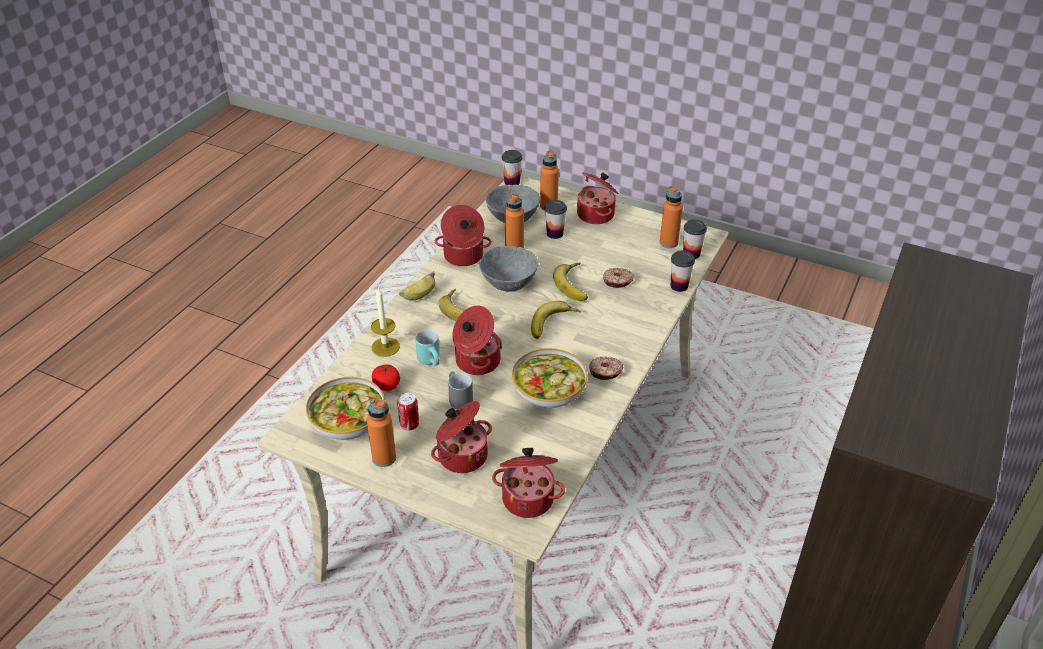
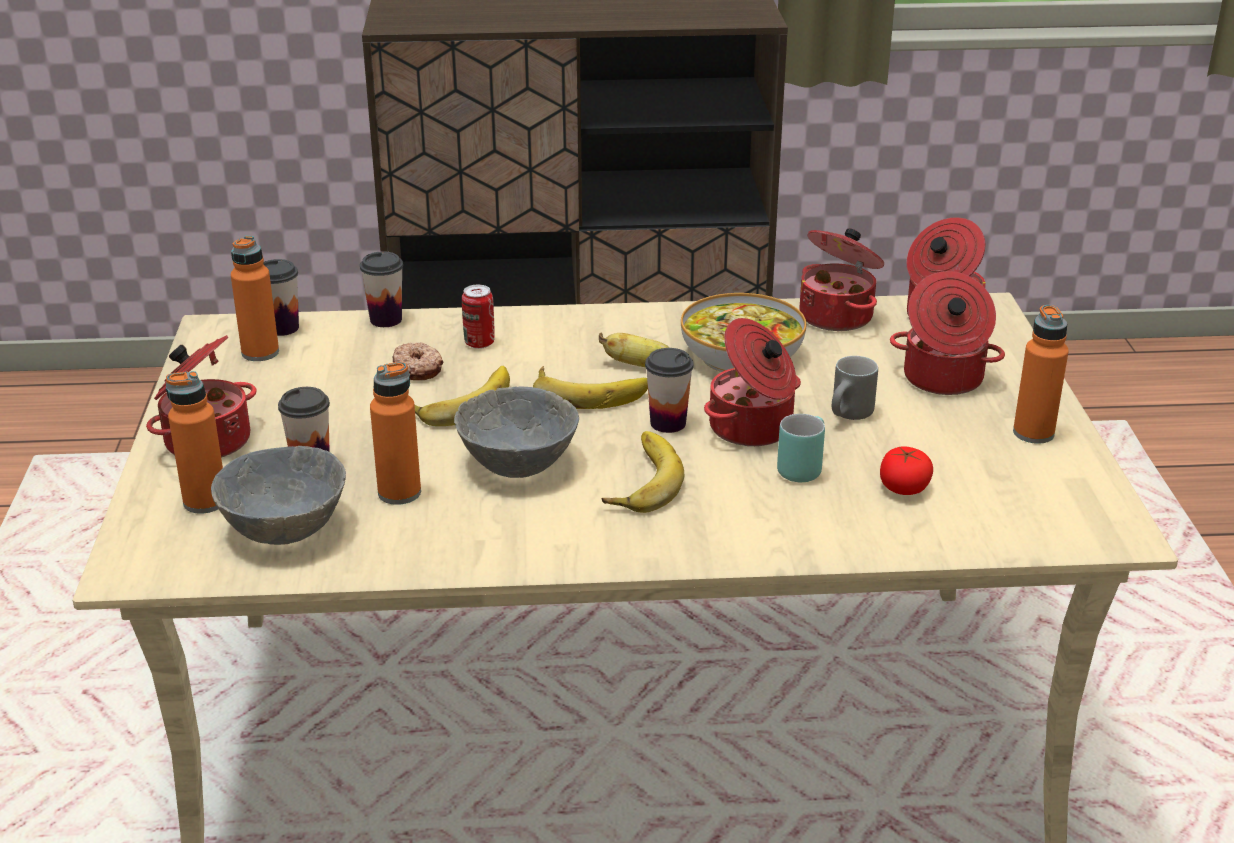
camera: 120 degrees left, 10 degrees down
bowl [306,377,385,440] -> none
candle [371,287,400,357] -> none
can [397,393,419,430] -> can moved to [462,285,495,349]
banana [399,272,435,301] -> banana moved to [599,332,670,367]
cooking pot [435,205,492,266] -> cooking pot moved to [799,228,884,331]
cup [502,150,522,185] -> cup moved to [645,348,694,433]
donut [589,356,624,380] -> none

